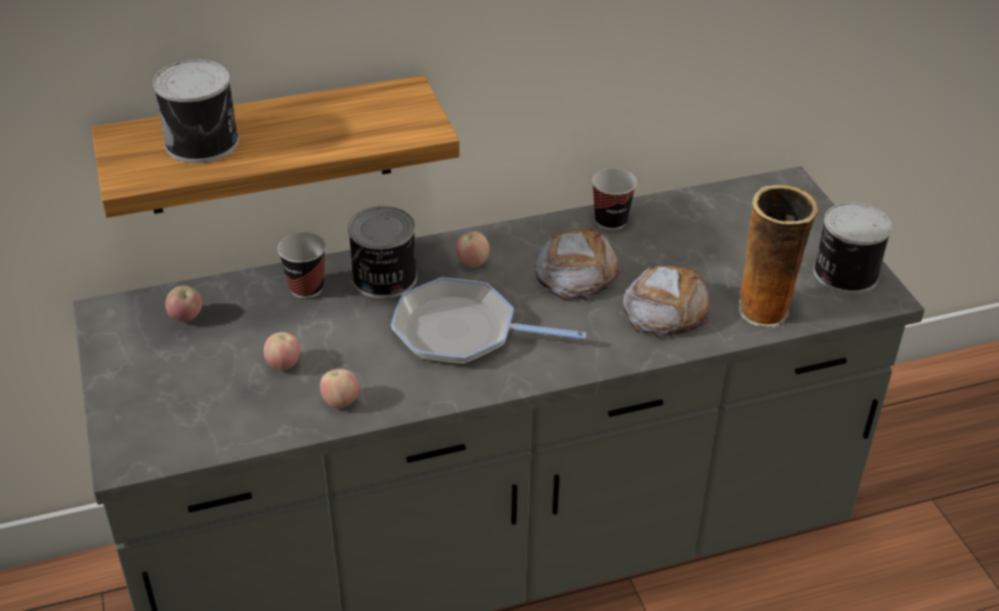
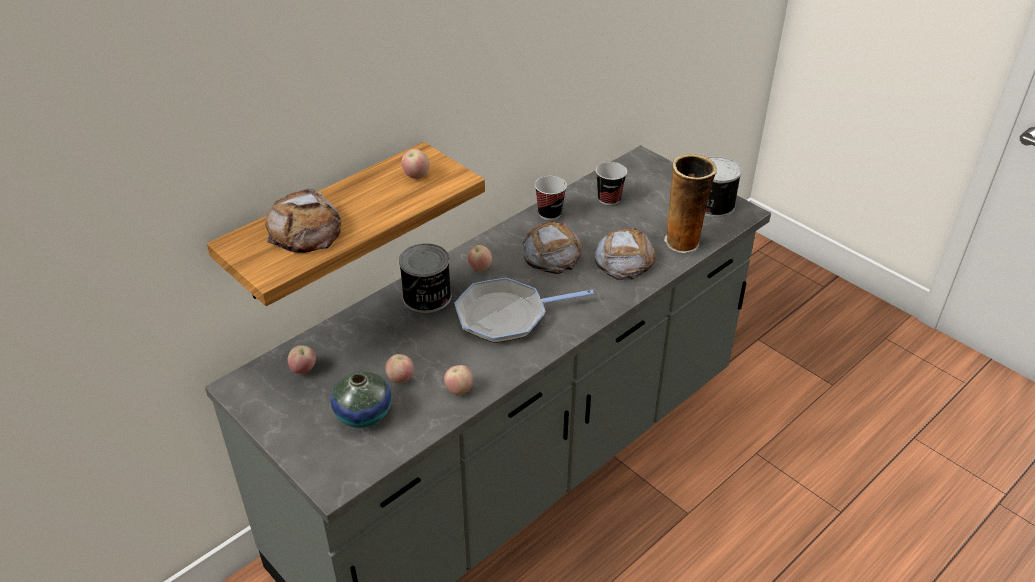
camera: 25 degrees left, 0 degrees up
can [153,59,239,163] -> bread [265,188,341,253]
cup [278,232,326,299] -> cup moved to [596,162,627,205]
none -> vase [330,371,392,428]
none -> apple [401,149,430,179]

